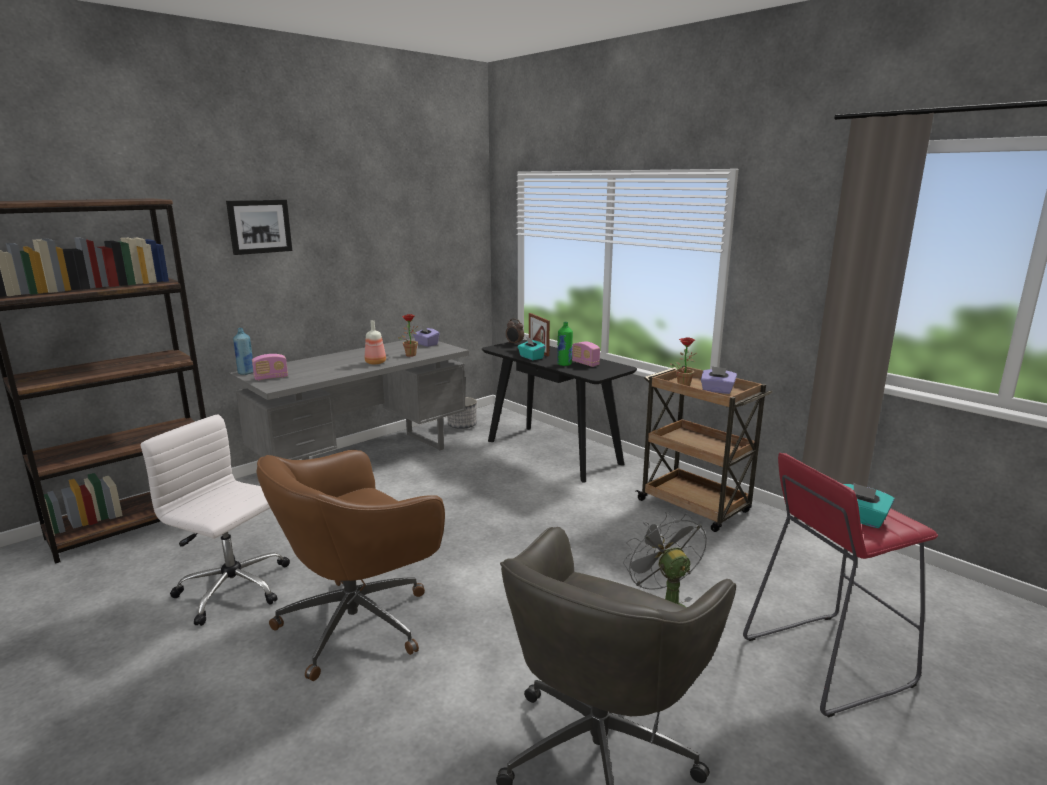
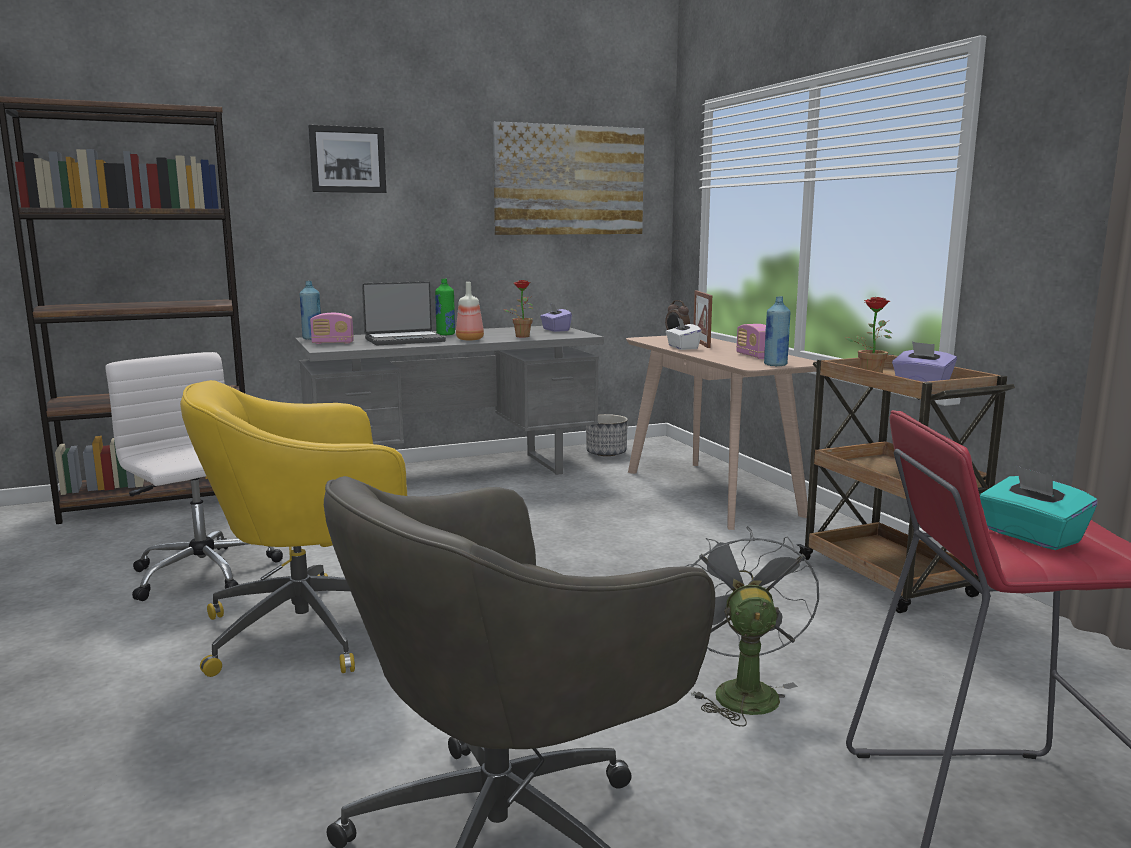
camera: 20 degrees right, 5 degrees down
brown office chair [256,450,445,681] -> yellow office chair [180,380,407,677]
black console table [482,340,637,483] -> beige console table [626,336,817,530]
turquoise tissue box [518,337,546,360] -> white tissue box [666,317,702,350]
green bottle [557,322,573,366] -> green bottle moved to [435,279,455,335]
none -> laptop [362,281,446,345]
none -> picture [493,121,644,235]
none -> blue bottle [764,296,791,366]

